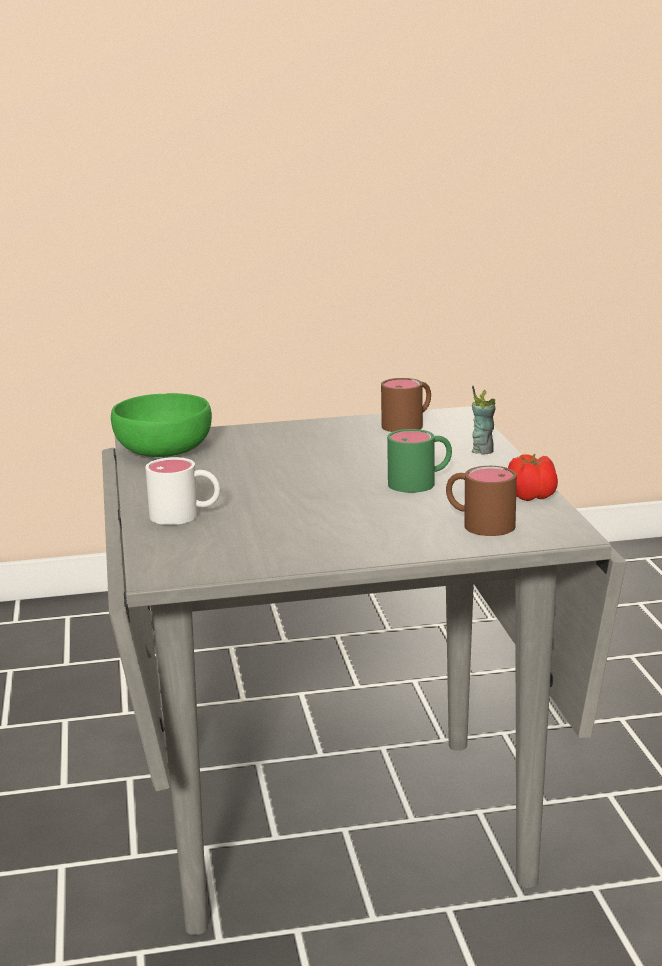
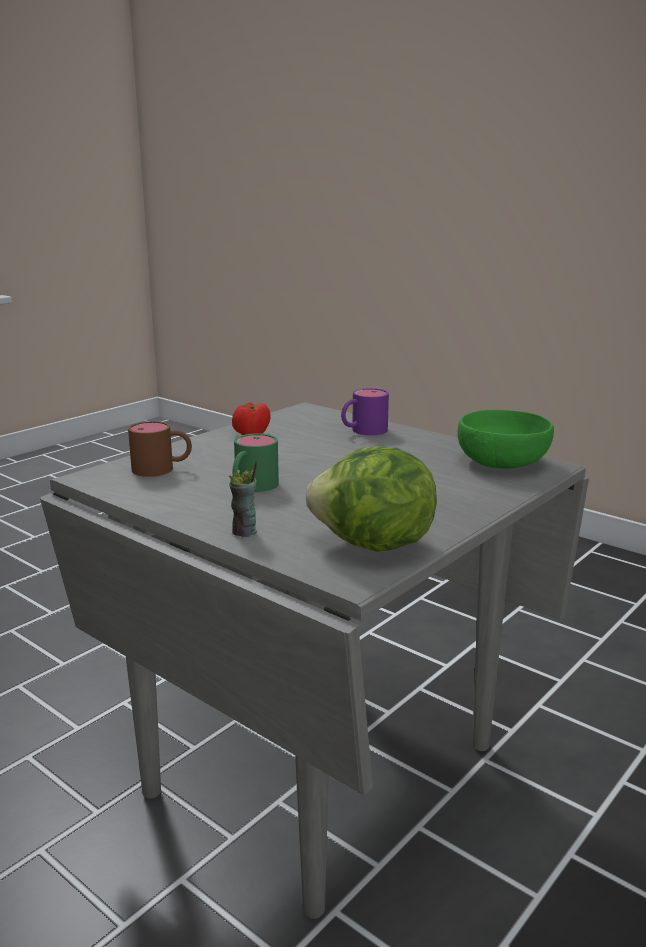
camera: 140 degrees right, 0 degrees up
white mug [145,457,220,525] -> purple mug [341,388,389,435]
brown mug [381,378,431,432] -> lettuce [306,446,437,552]
tomato [508,454,558,501] -> tomato moved to [232,402,271,435]

